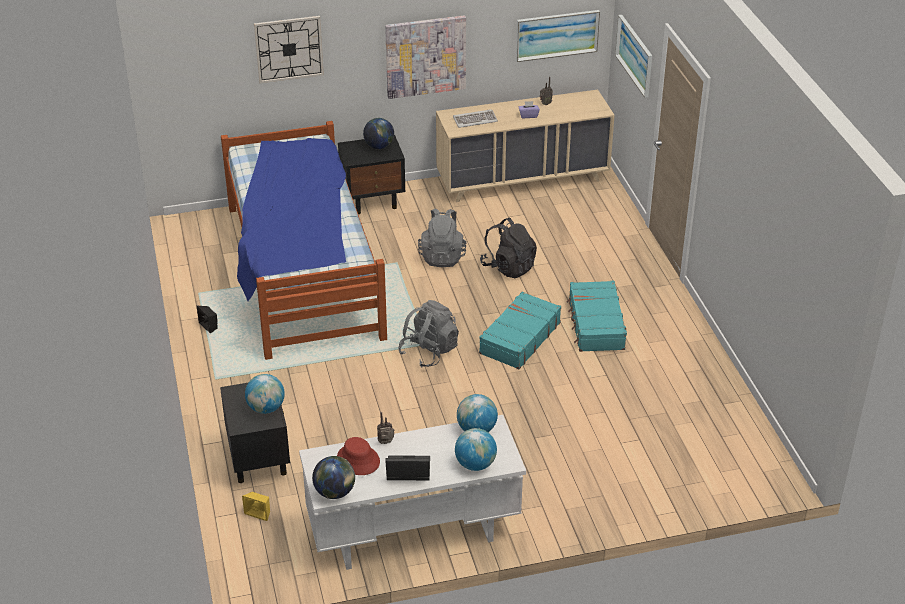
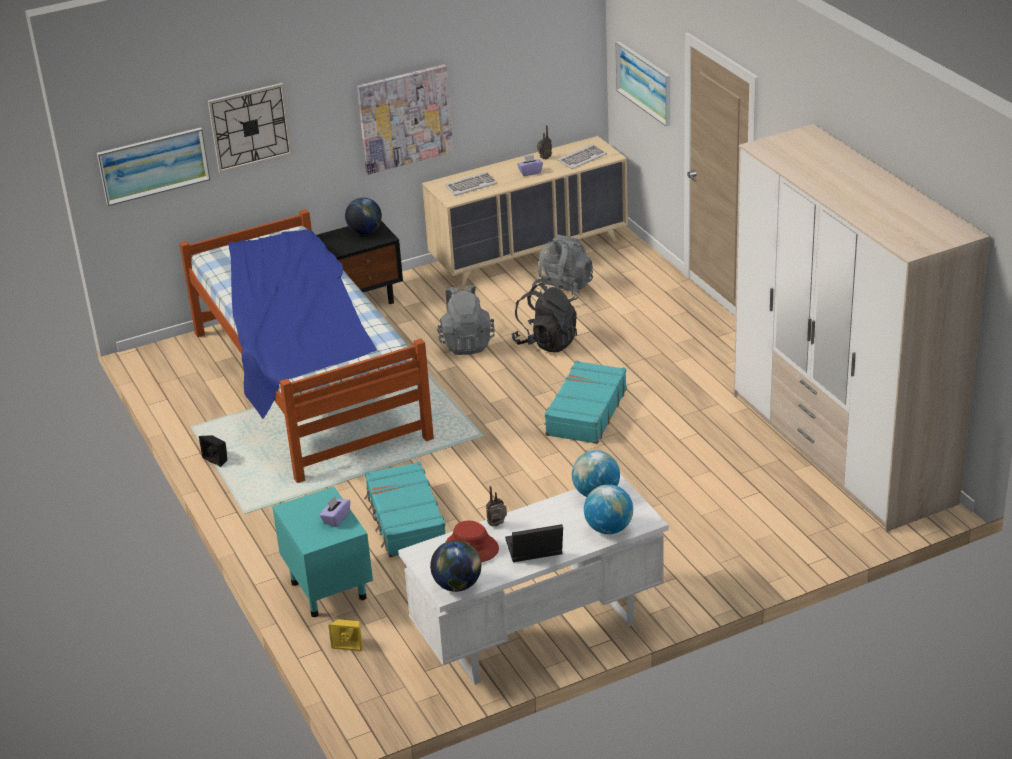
camera: 10 degrees left, 5 degrees down
black nightstand [220,383,290,483] -> turquoise nightstand [272,487,373,617]
globe [245,374,285,414] -> purple tissue box [320,496,350,527]
grey backpack [398,300,459,367] -> grey backpack moved to [532,235,593,302]
picture [516,10,600,62] -> picture moved to [97,127,210,206]
turquoise suitcase [566,281,627,352] -> turquoise suitcase moved to [364,462,446,557]
none -> keyboard [557,144,607,169]
none -> wardrobe [734,124,990,532]

